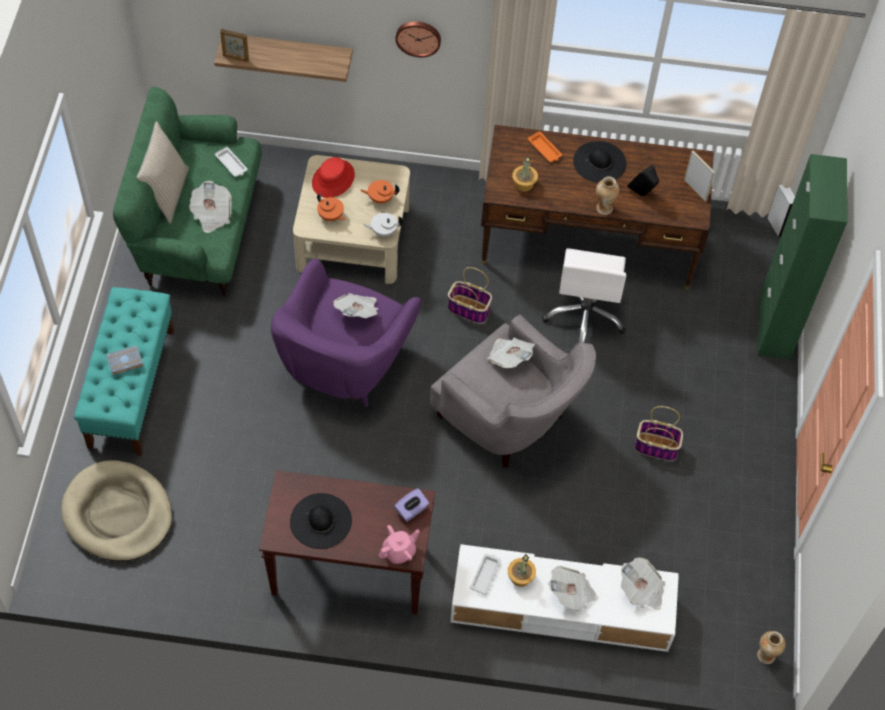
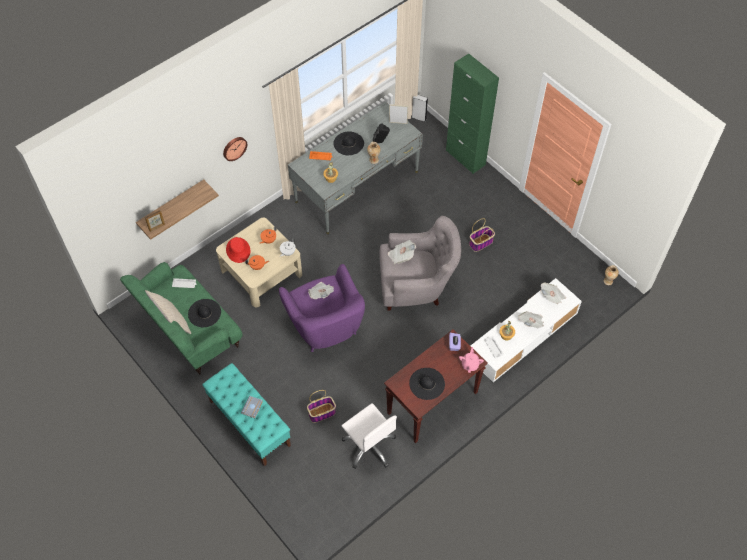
camera: 45 degrees left, 0 degrees up
beige dog bed [61,460,172,561] -> none
newspaper [189,181,232,233] -> black hat [188,299,221,327]
basket [448,267,492,324] -> basket moved to [307,390,336,423]
brown desk [481,125,714,290] -> grey desk [288,102,423,234]
white office chair [542,248,626,343] -> white office chair moved to [342,403,397,469]

